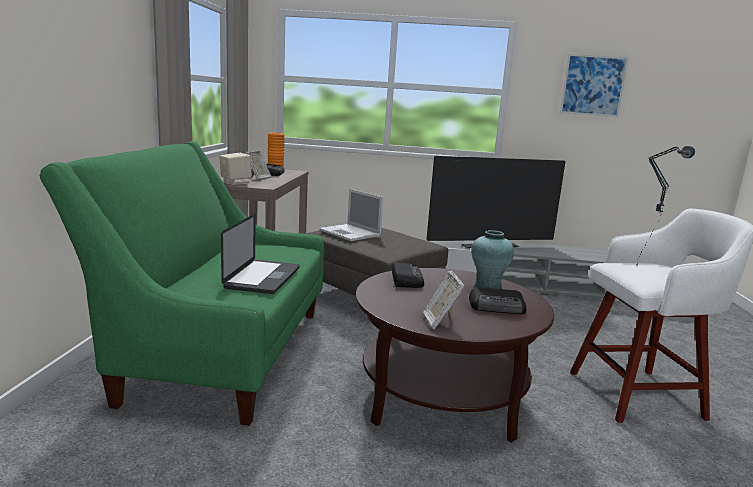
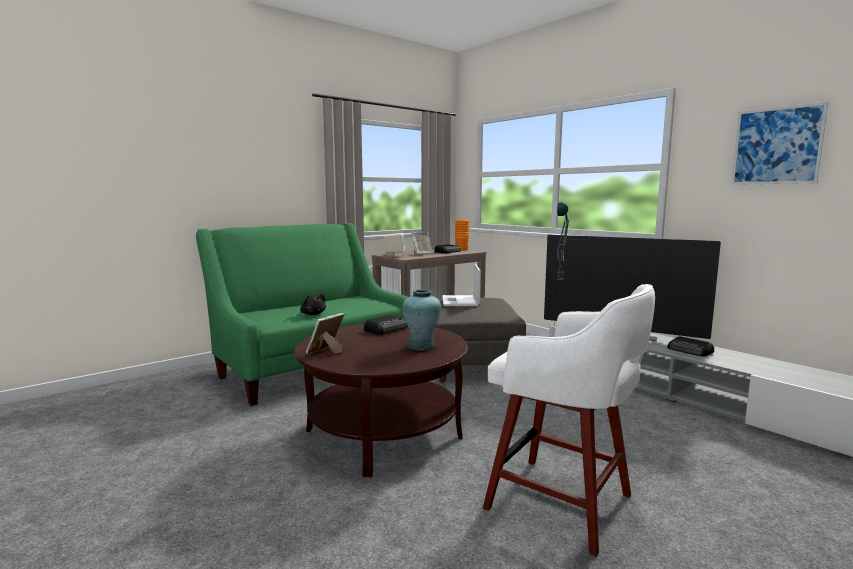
camera: 45 degrees right, 5 degrees down
laptop [221,214,300,294] -> black plush toy [300,294,326,315]
radio [469,287,527,314] -> radio moved to [667,336,714,356]

